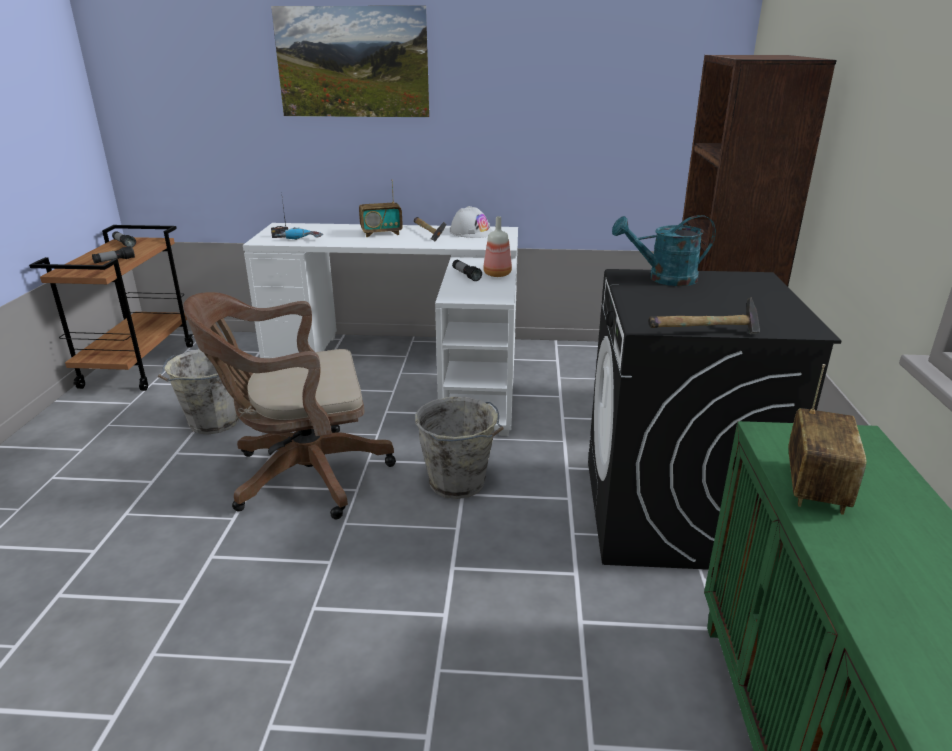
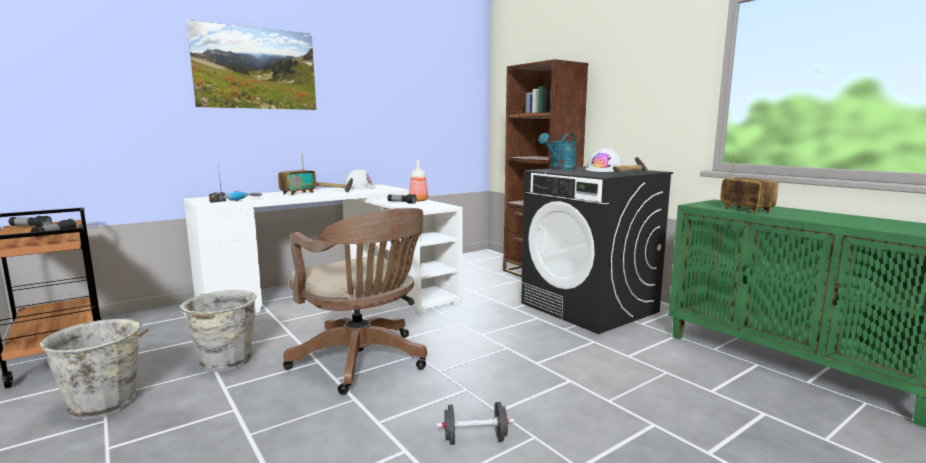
camera: 40 degrees left, 15 degrees down
brown office chair [183,292,396,519] -> brown office chair turned 75 degrees counterclockwise [283,208,427,395]
grey bucket [415,397,504,499] -> grey bucket moved to [40,318,149,420]
none -> black dumbbell [436,402,515,445]
none -> white hard hat [585,148,623,172]

